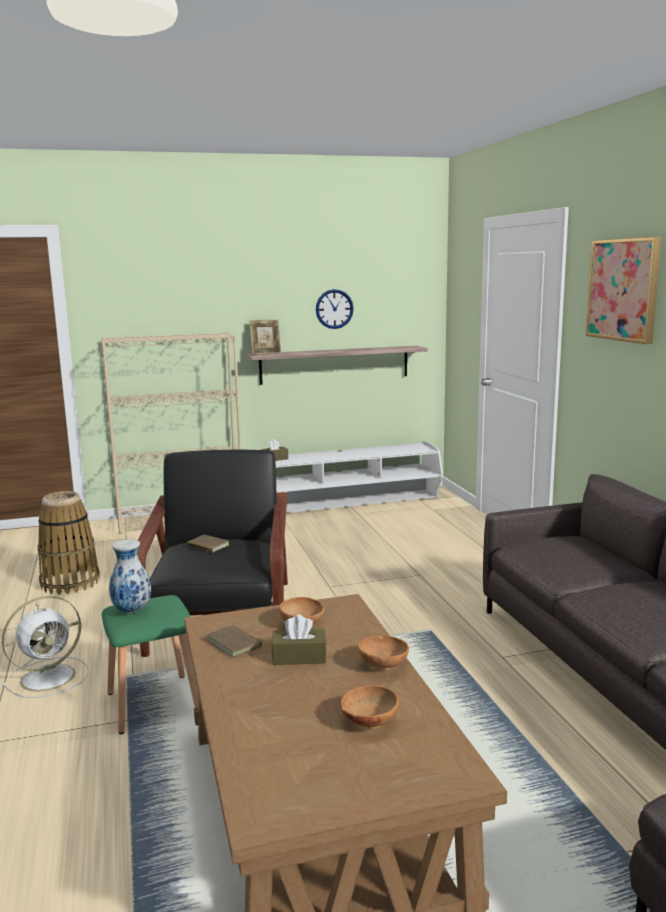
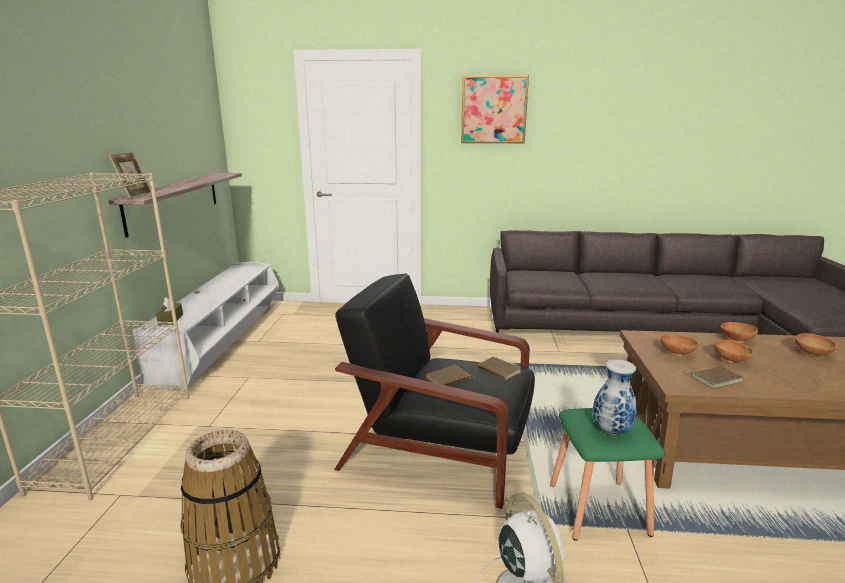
camera: 70 degrees left, 5 degrees up
brown tissue box [271,615,327,665] -> brown bowl [714,340,754,362]
wall clock [316,289,354,329] -> none
none -> brown book [478,357,521,380]

